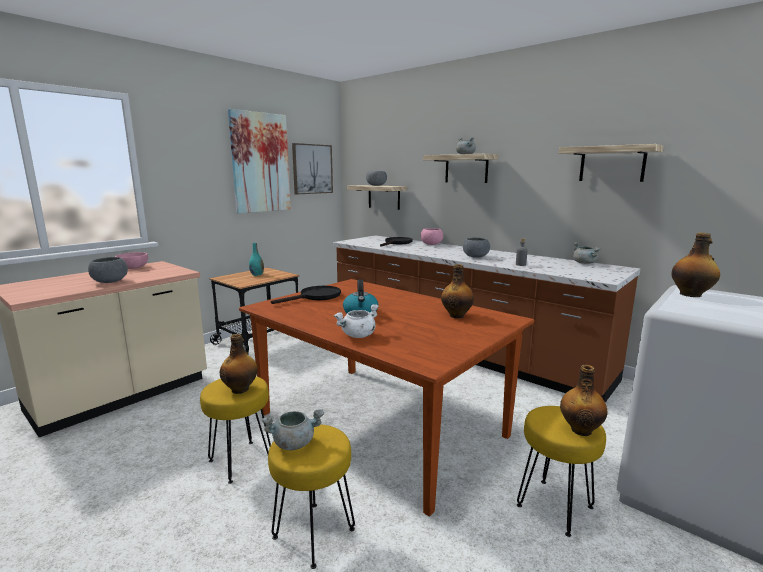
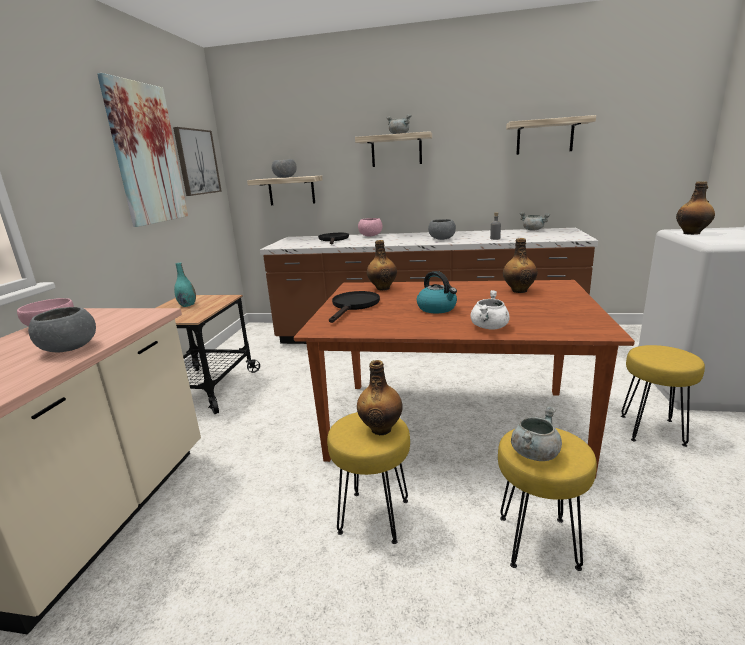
camera: 30 degrees left, 5 degrees up
bottle [560,365,607,436] -> bottle moved to [367,240,397,291]

